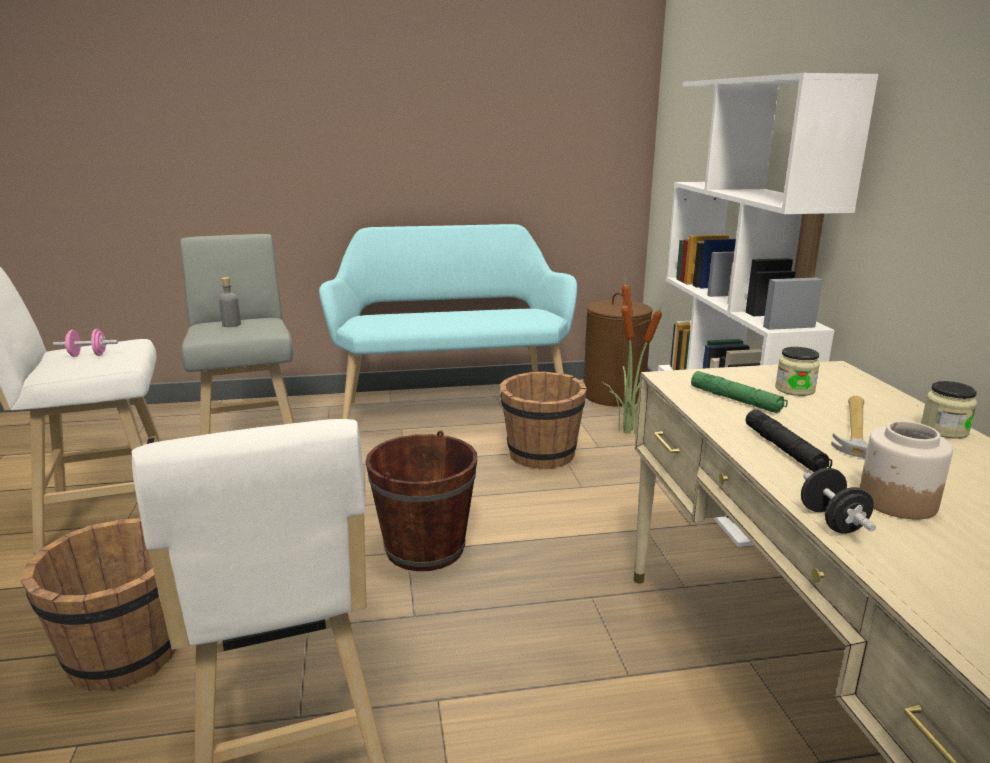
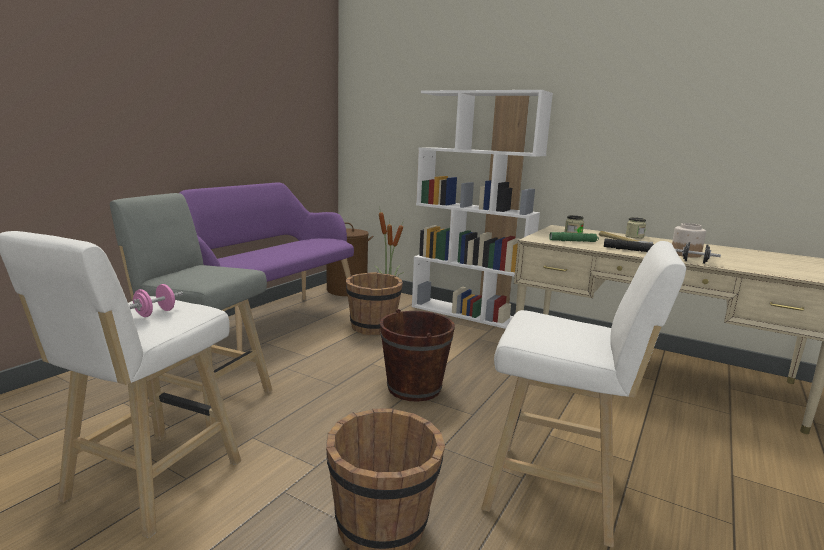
camera: 50 degrees left, 5 degrees down
grey bottle [219,277,241,327] -> none
turquoise bench [319,224,577,419] -> purple bench [180,183,354,351]

